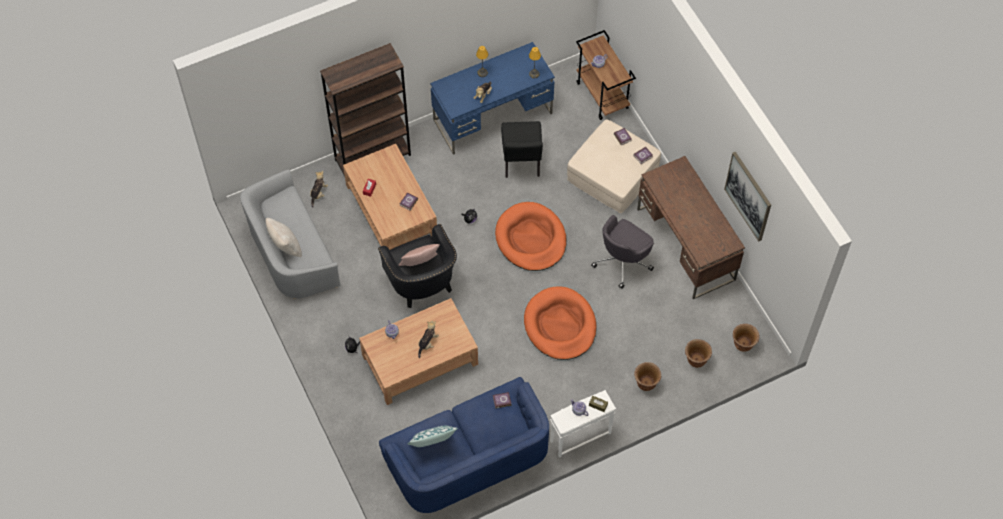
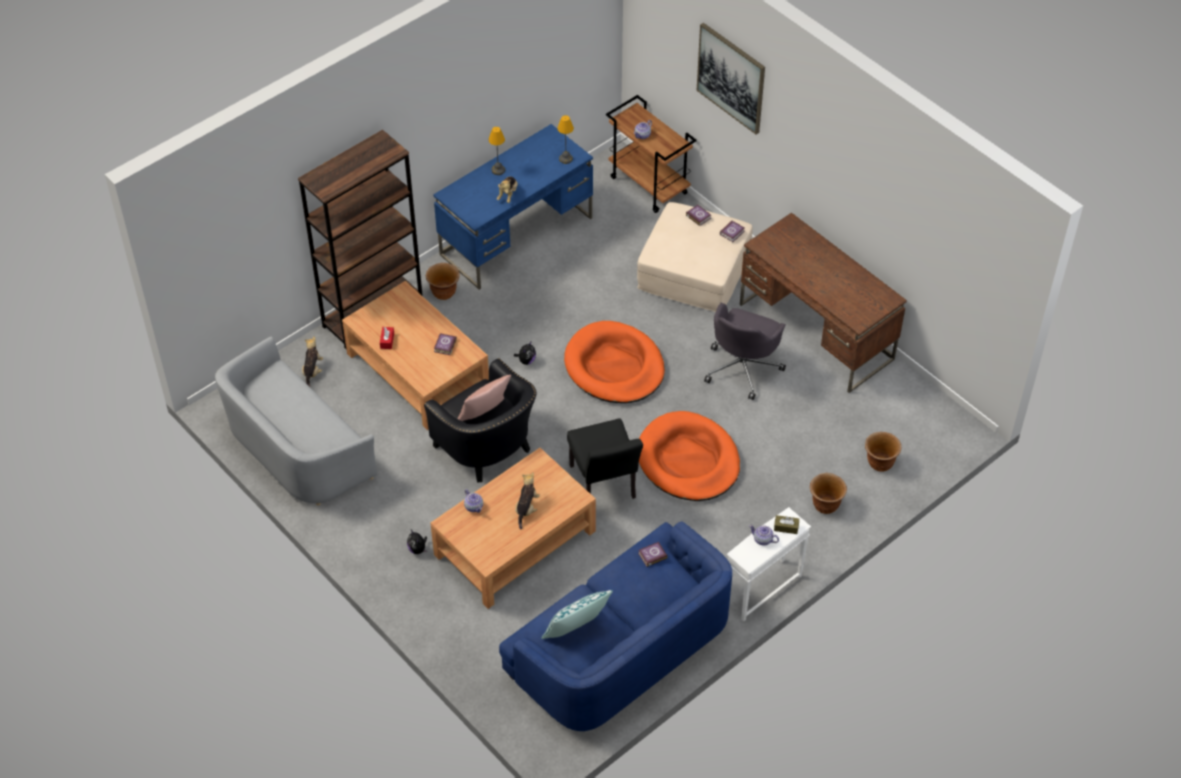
camera: 15 degrees left, 10 degrees down
beige pillow [266,218,302,257] -> none
black chair [501,121,543,178] -> black chair moved to [567,418,643,499]
picture [724,152,771,241] -> picture moved to [697,23,765,134]
brown planter [733,324,759,352] -> brown planter moved to [426,263,460,300]

